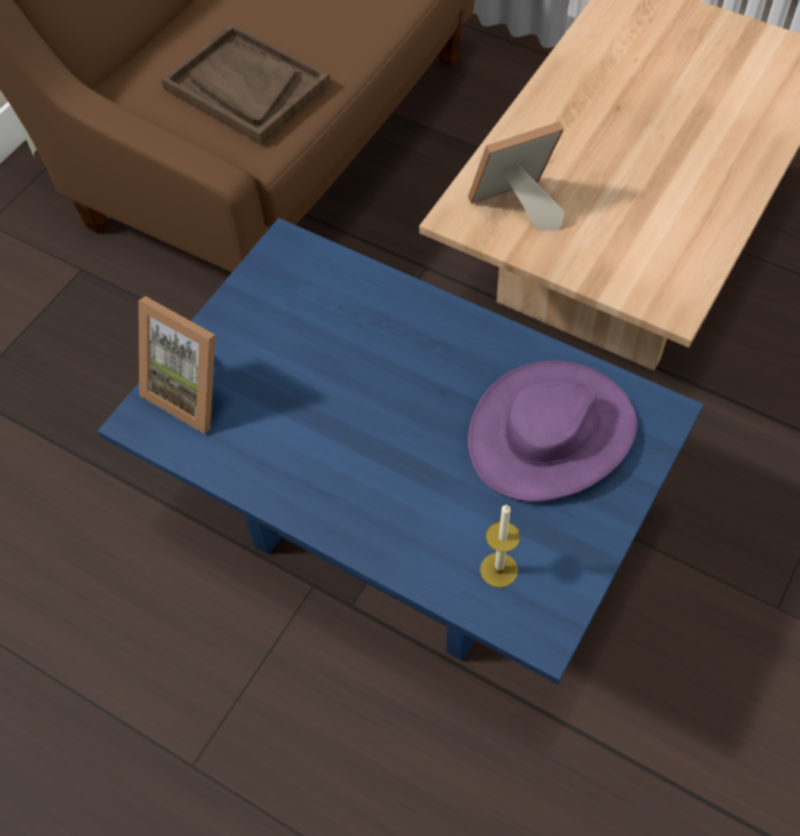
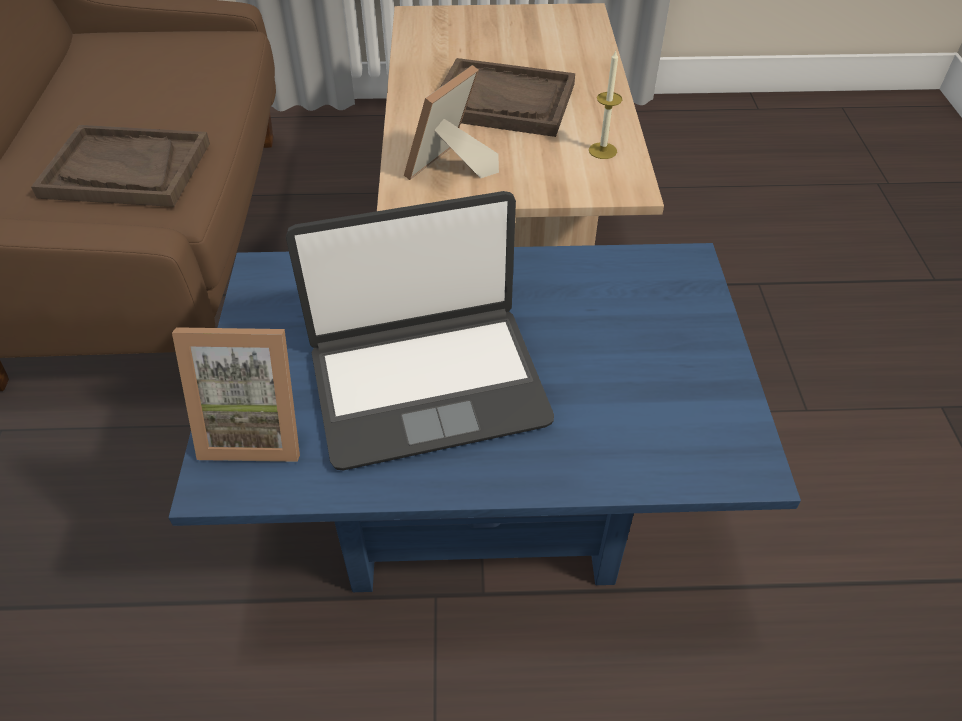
camera: 35 degrees left, 10 degrees down
purple hat [468,361,637,502] -> none
candle [480,504,520,588] -> candle moved to [589,51,622,159]
none -> laptop [286,191,554,470]
none -> brown tray [440,58,575,137]

